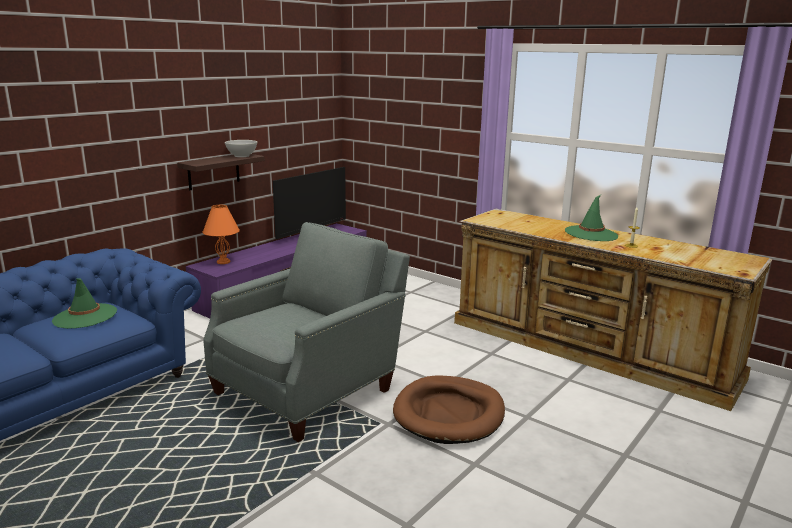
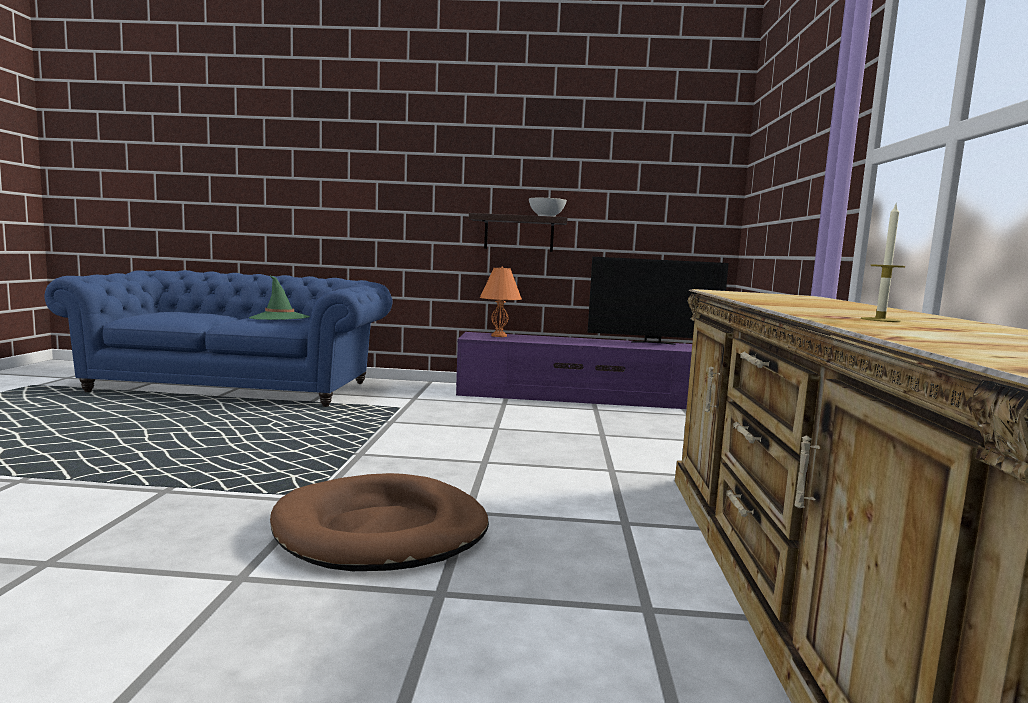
camera: 55 degrees right, 10 degrees down
grey armchair [203,222,410,442] -> none
green hat [565,195,618,241] -> none

